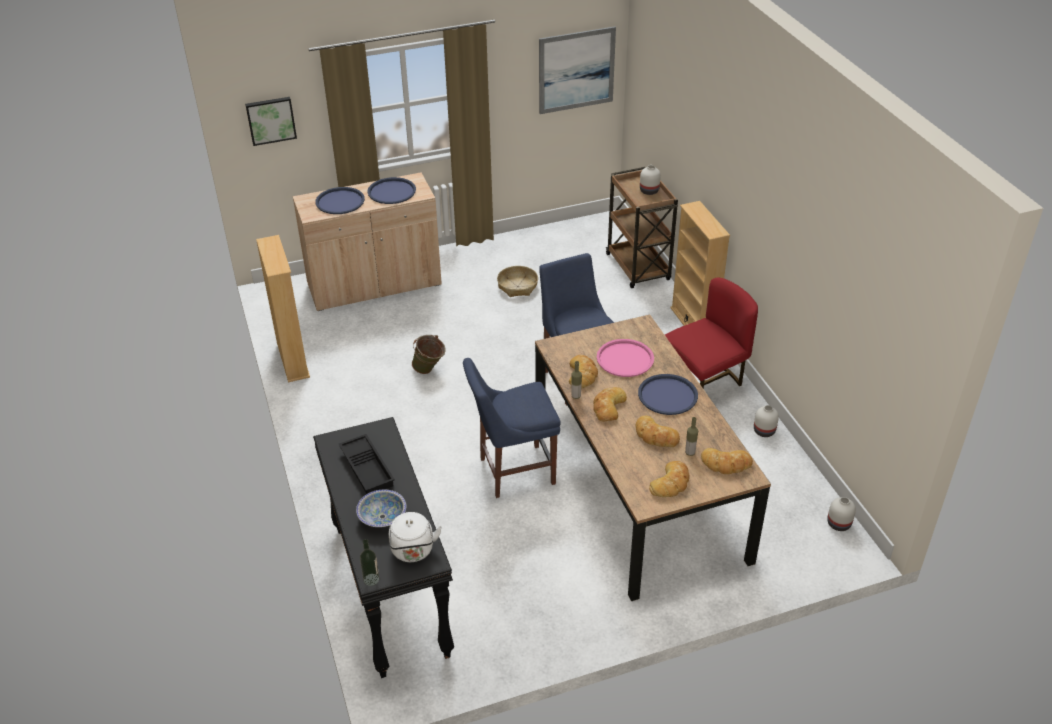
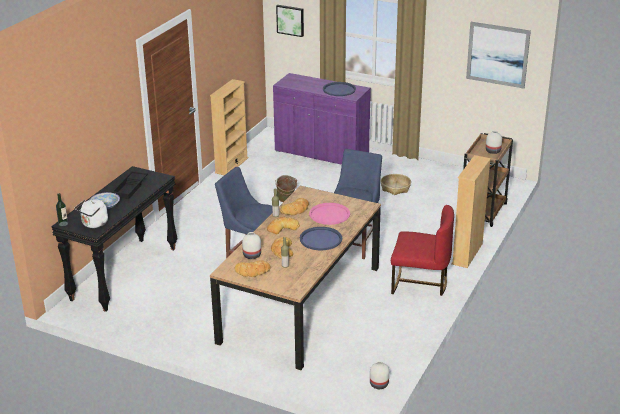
camera: 45 degrees right, 10 degrees down
beige cabinet [293,173,442,311] -> purple cabinet [273,73,371,165]
blue tray [315,187,365,214] -> none
bread [701,448,753,474] -> none
white vase [754,405,779,437] -> white vase moved to [242,232,261,259]

